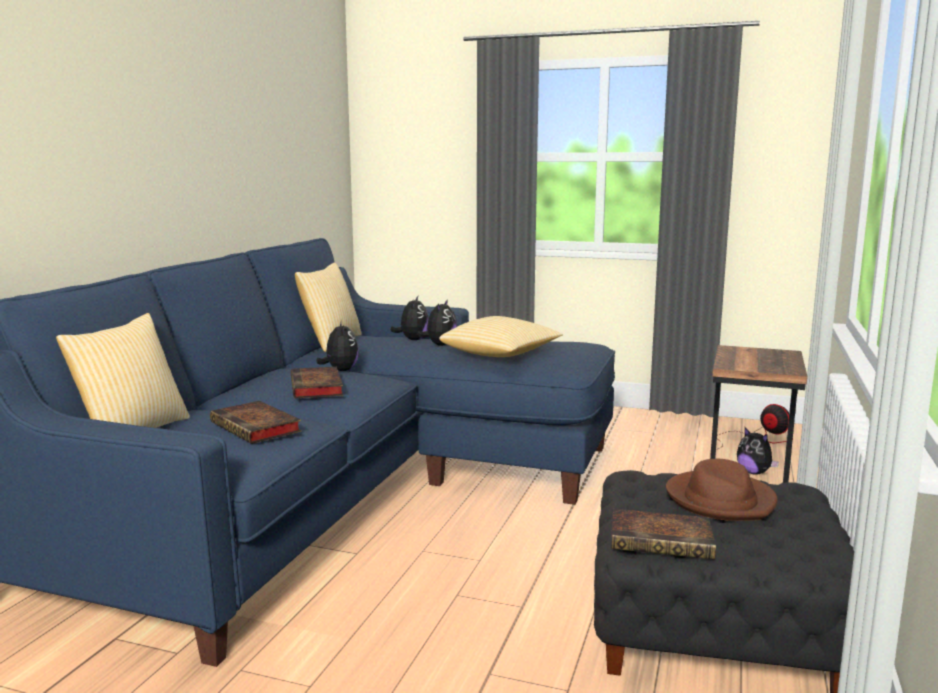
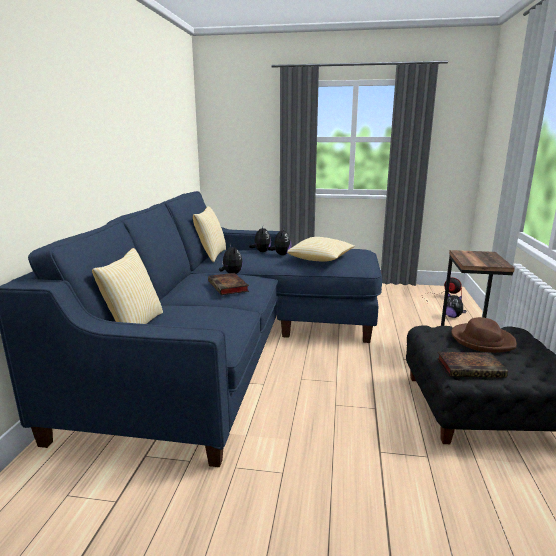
camera: 10 degrees left, 5 degrees up
book [210,401,302,444] -> none

